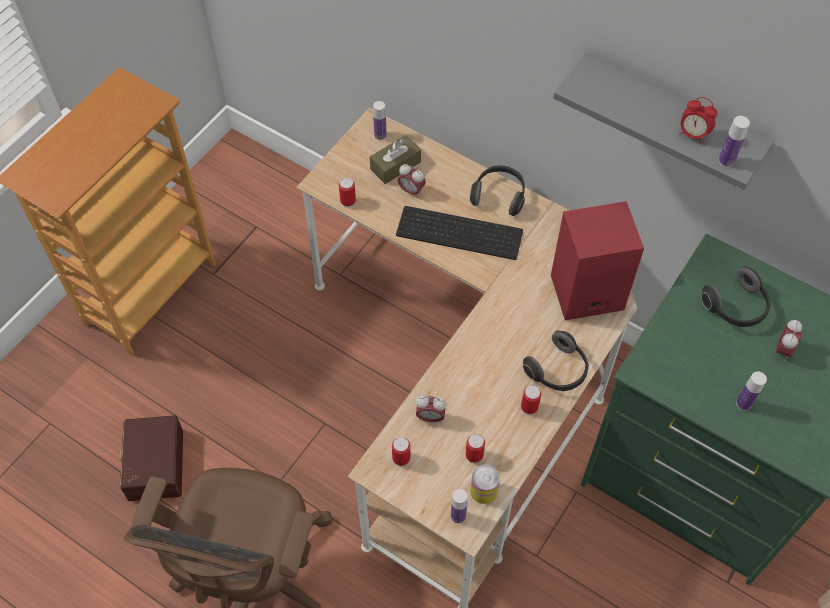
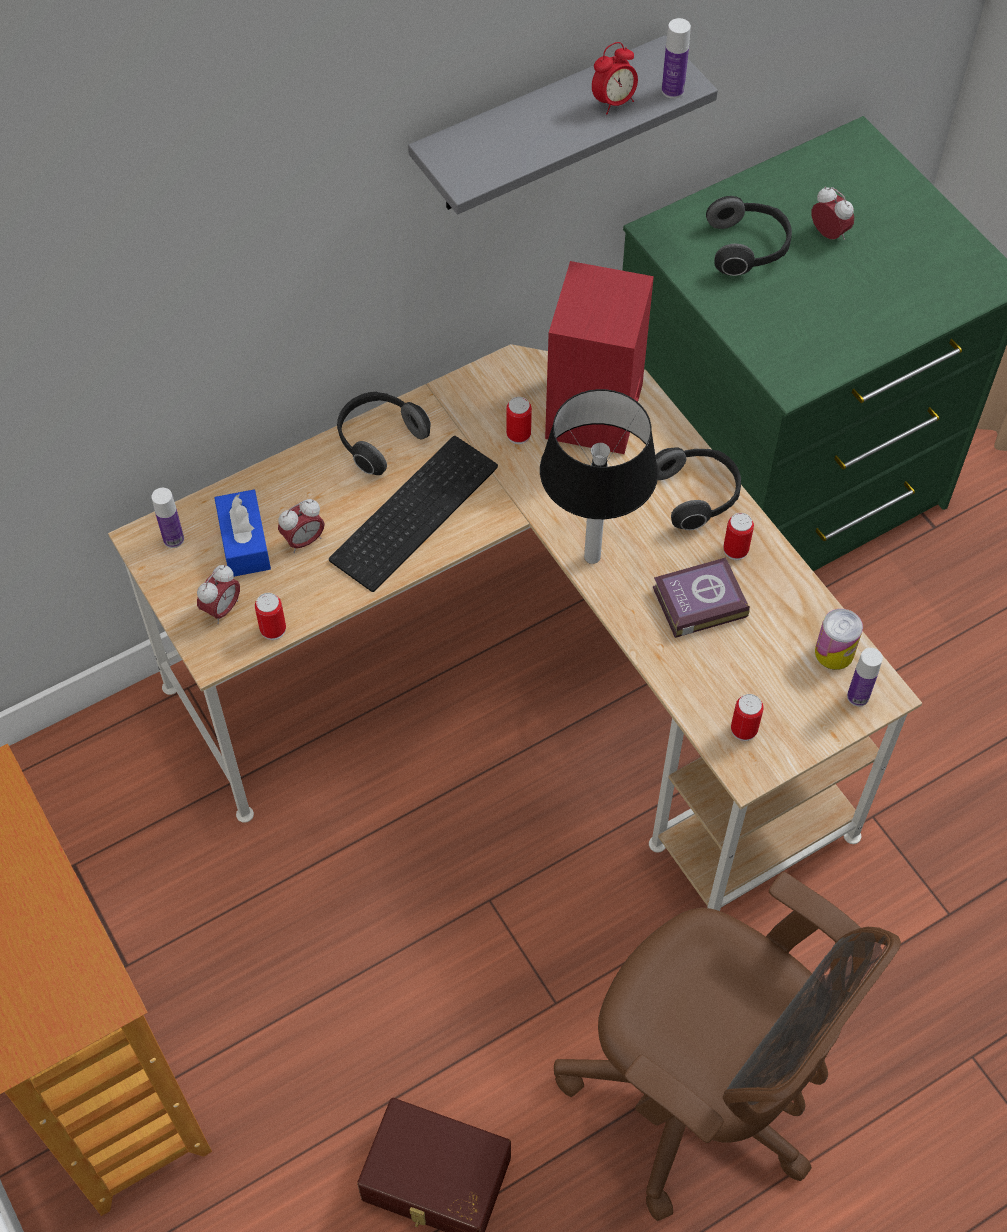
camera: 65 degrees left, 0 degrees up
brown tissue box [370,135,421,184] -> blue tissue box [215,490,271,577]
alarm clock [416,395,447,423] -> alarm clock moved to [197,565,240,624]
can [466,434,485,463] -> can moved to [506,397,532,444]
bottle [736,371,767,411] -> none
none -> table lamp [540,389,658,564]
none -> book [653,557,750,638]

